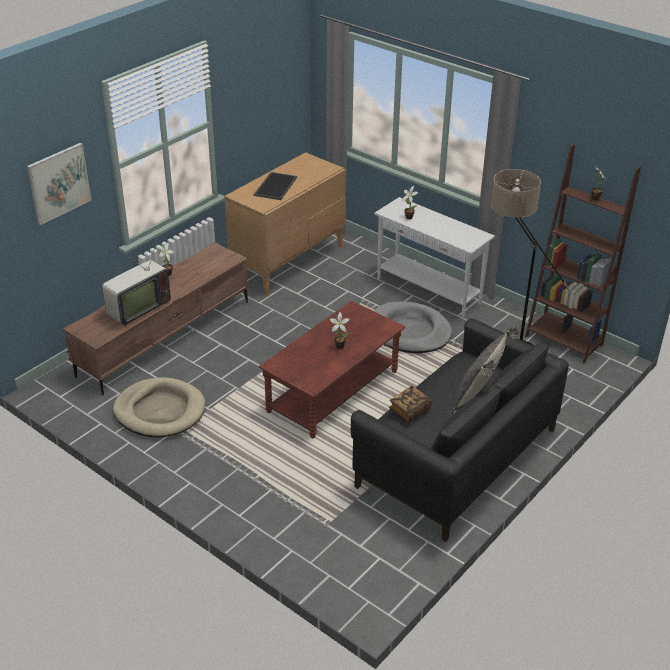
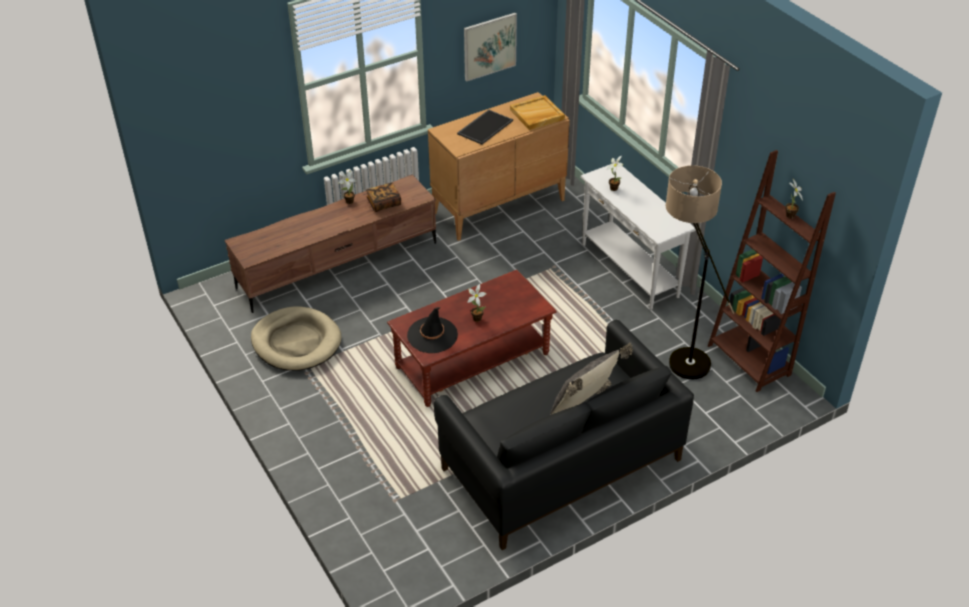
camera: 20 degrees right, 5 degrees up
picture [27,143,91,225] -> picture moved to [464,13,517,82]
television [102,236,171,326] -> none
grey dog bed [374,302,452,353] -> none
book [389,386,432,423] -> book moved to [366,183,401,212]
none -> black hat [407,307,458,353]
none -> beige tray [510,95,565,130]

